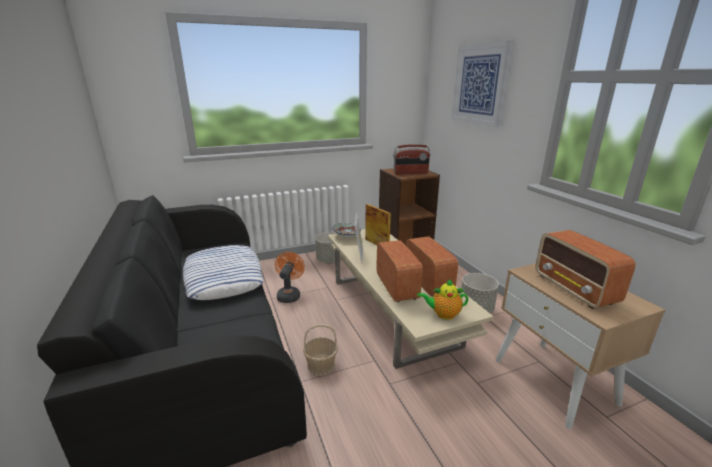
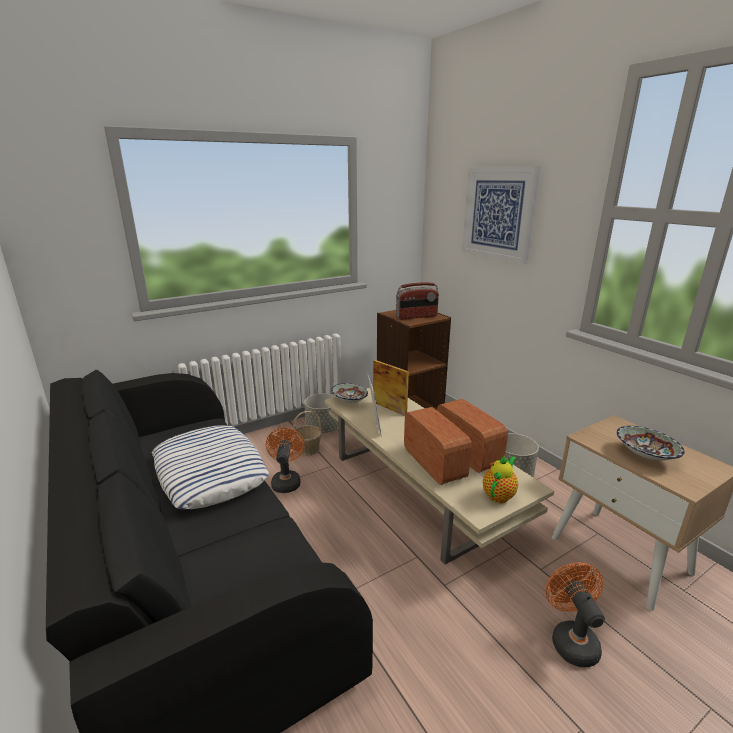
camera: 10 degrees left, 0 degrees up
basket [303,324,338,376] -> basket moved to [293,411,322,456]
teapot [417,279,469,320] -> teapot turned 135 degrees clockwise [483,455,518,503]
radio [535,230,636,309] -> bowl [617,426,684,461]
none -> orange fan [545,563,605,667]

